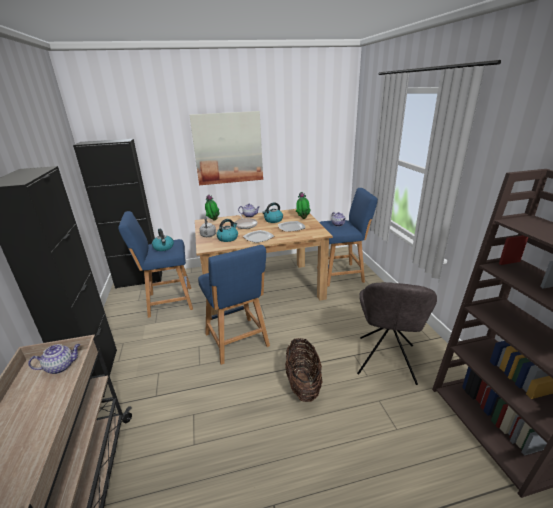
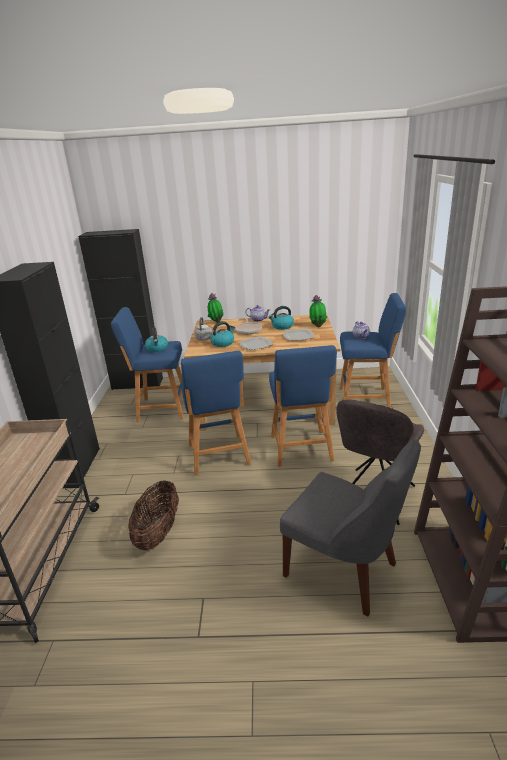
camera: 15 degrees right, 0 degrees up
teapot [28,344,80,374] -> none
picture [189,111,263,185] -> none
basket [285,338,323,402] -> basket moved to [128,480,179,550]
none -> blue stool [269,345,337,467]
none -> grey chair [280,439,421,617]

